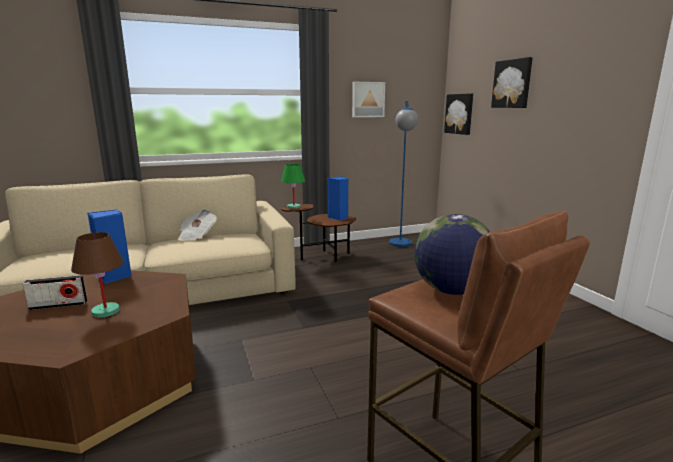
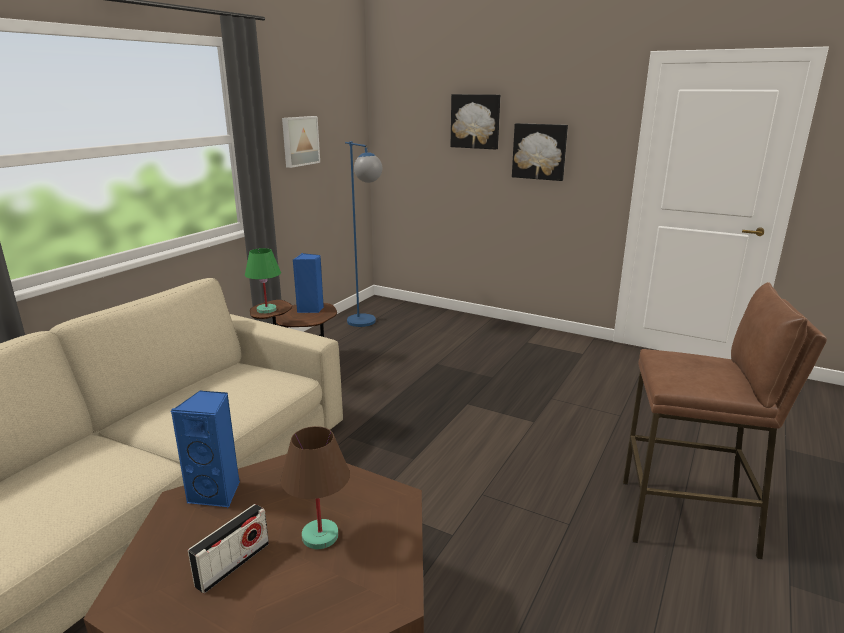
camera: 40 degrees left, 5 degrees up
newspaper [178,209,217,241] -> none
globe [414,214,490,295] -> none
picture [444,93,473,135] -> picture moved to [512,123,568,181]

